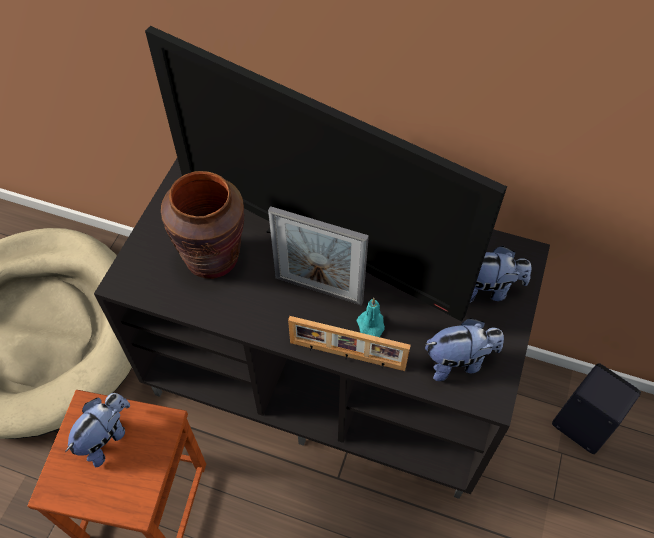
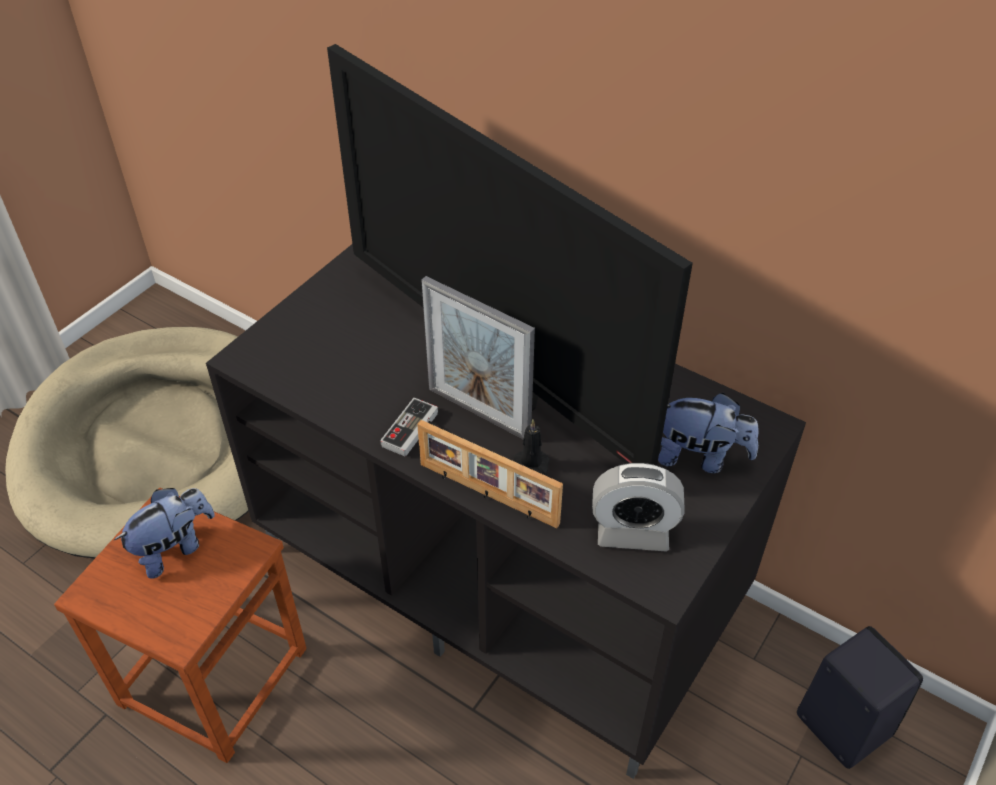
camera: 15 degrees right, 10 degrees down
brown vase [161,171,245,279] -> none
turquoise candle [357,298,385,337] -> black candle [514,419,550,476]
plush toy [425,318,504,381] -> alarm clock [592,463,684,552]
none -> game controller [380,398,438,456]

